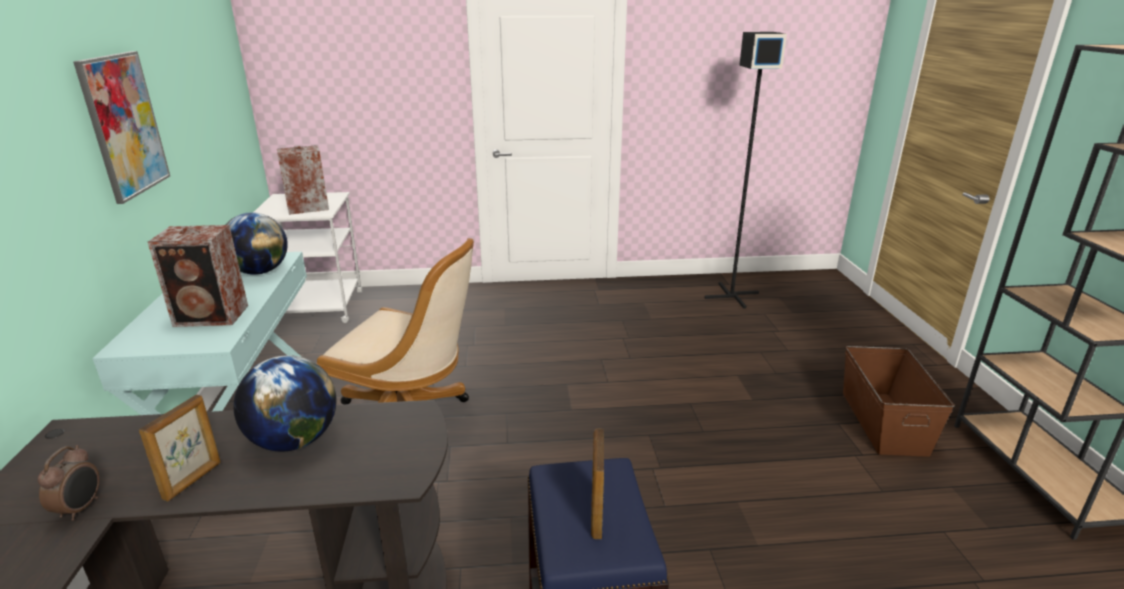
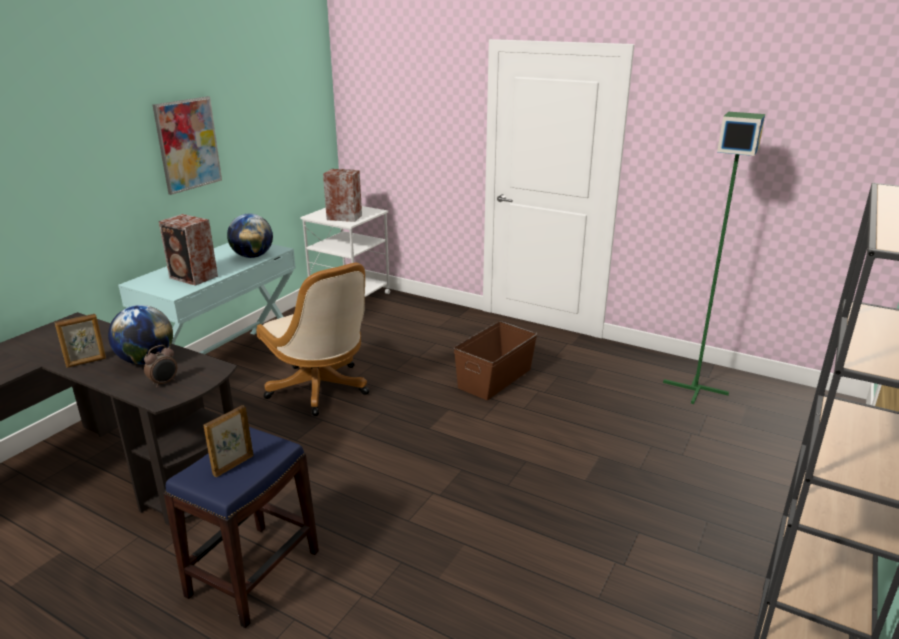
camera: 35 degrees right, 0 degrees up
alarm clock [38,445,99,521] -> alarm clock moved to [144,345,177,388]
black floor lamp [705,32,787,309] -> green floor lamp [663,112,765,404]
brown storage box [843,346,954,457] -> brown storage box moved to [454,321,537,400]

